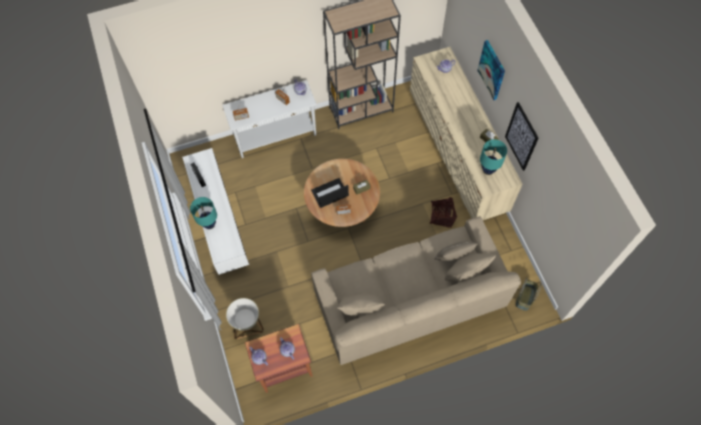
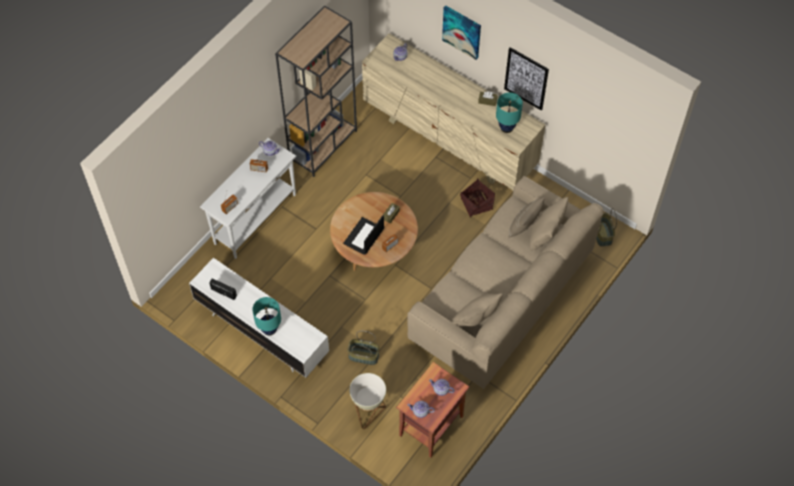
camera: 35 degrees left, 5 degrees down
none -> basket [347,331,380,365]

